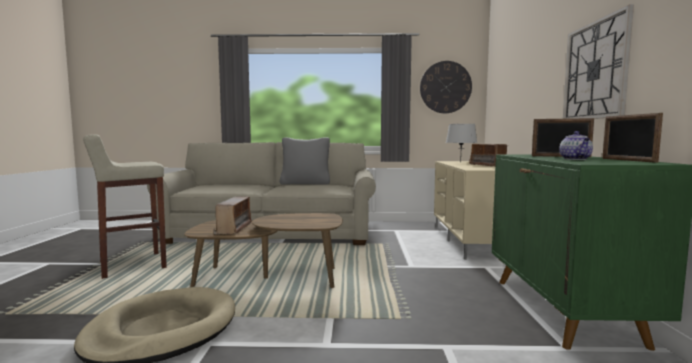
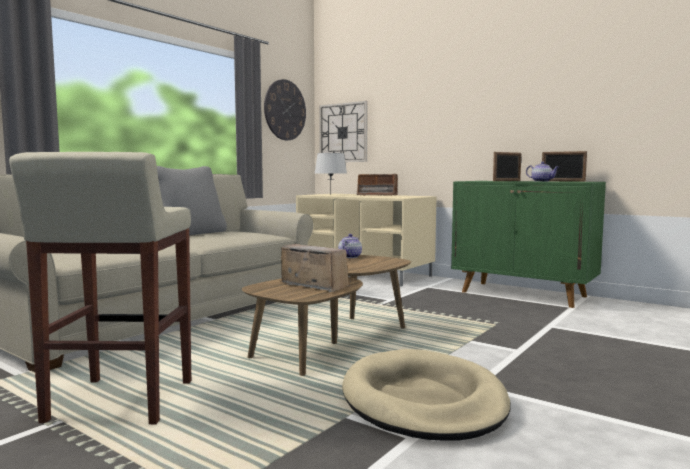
camera: 55 degrees left, 0 degrees up
wall clock [563,4,634,119] -> wall clock moved to [319,101,368,162]
none -> teapot [338,234,362,258]

